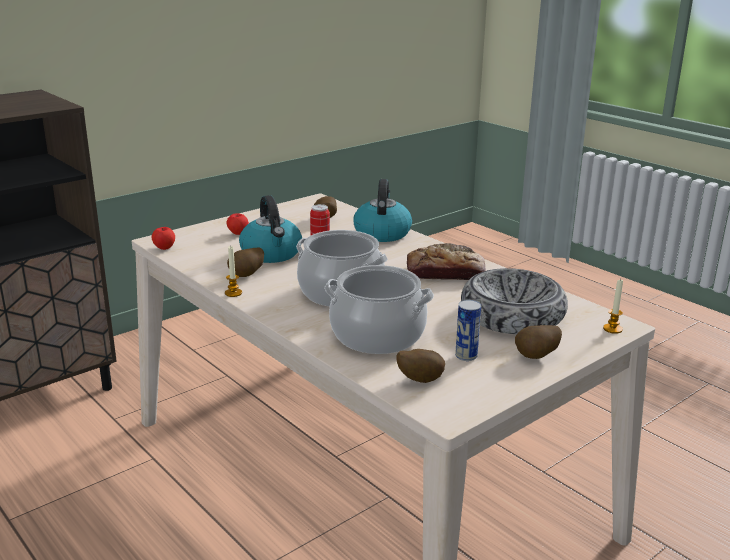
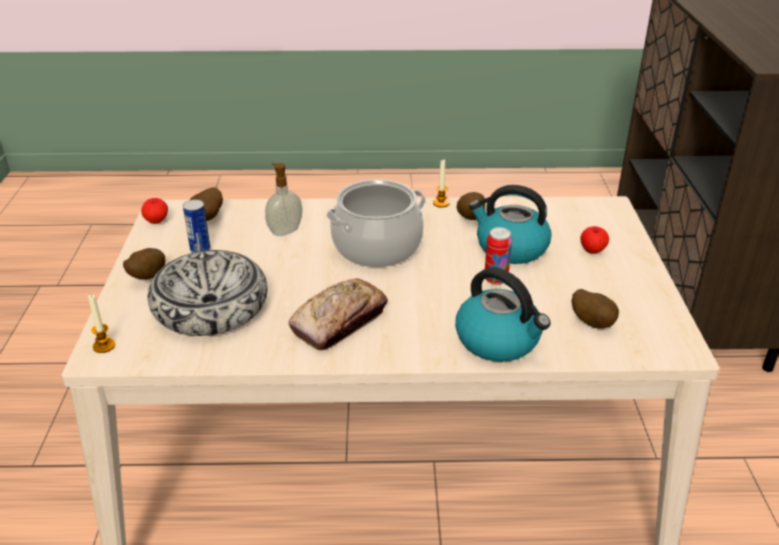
camera: 130 degrees right, 10 degrees up
apple [152,227,175,250] -> apple moved to [141,198,168,224]
cooking pot [324,265,434,354] -> soap dispenser [265,163,302,236]

